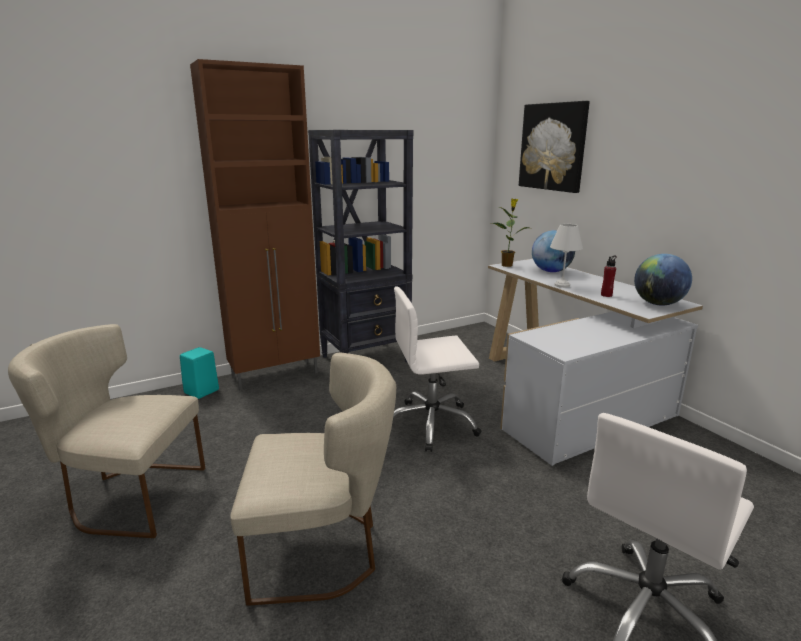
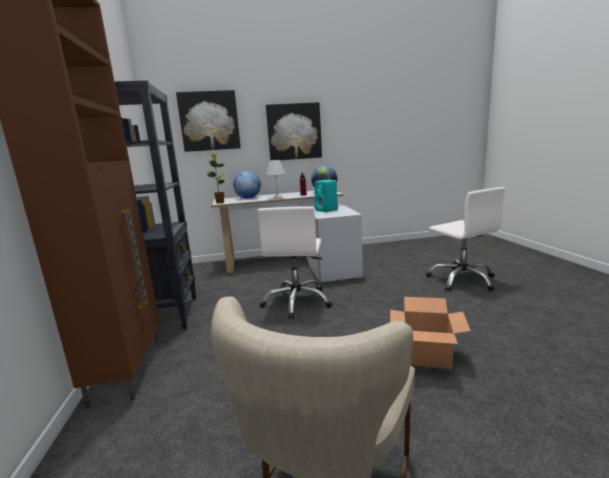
camera: 70 degrees left, 5 degrees down
turquoise speaker [180,347,219,399] -> turquoise speaker moved to [314,180,338,212]
beige chair [230,352,396,606] -> cardboard box [390,297,471,369]
none -> picture [266,102,322,160]

